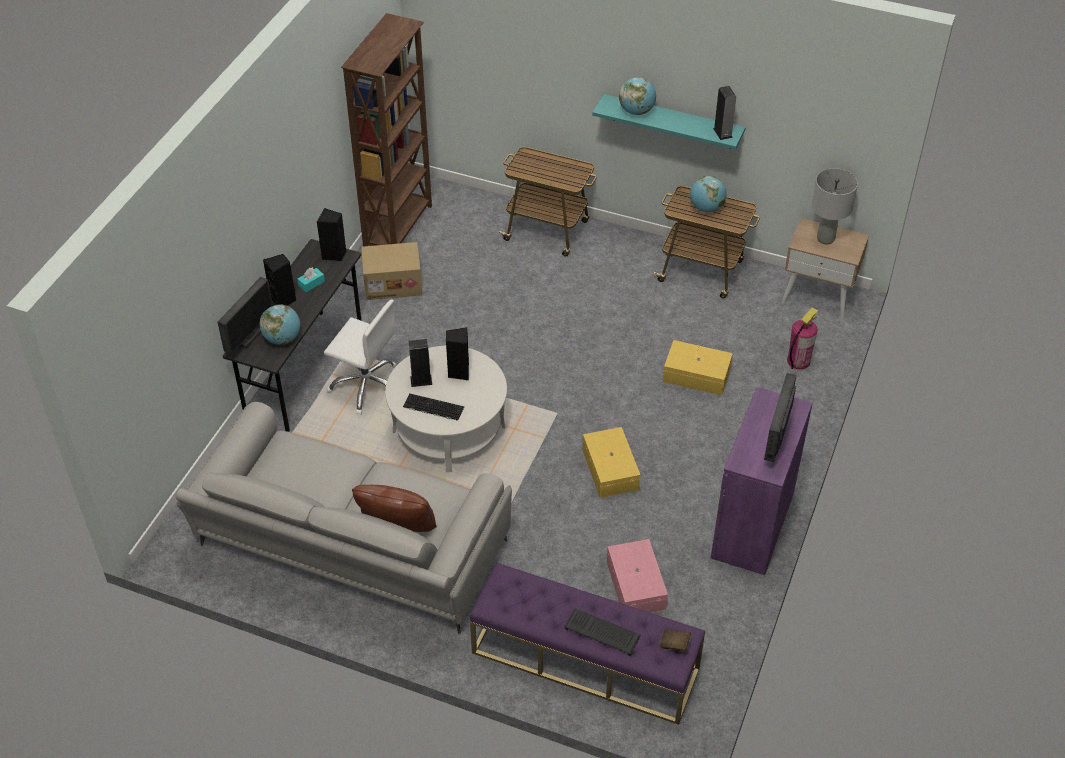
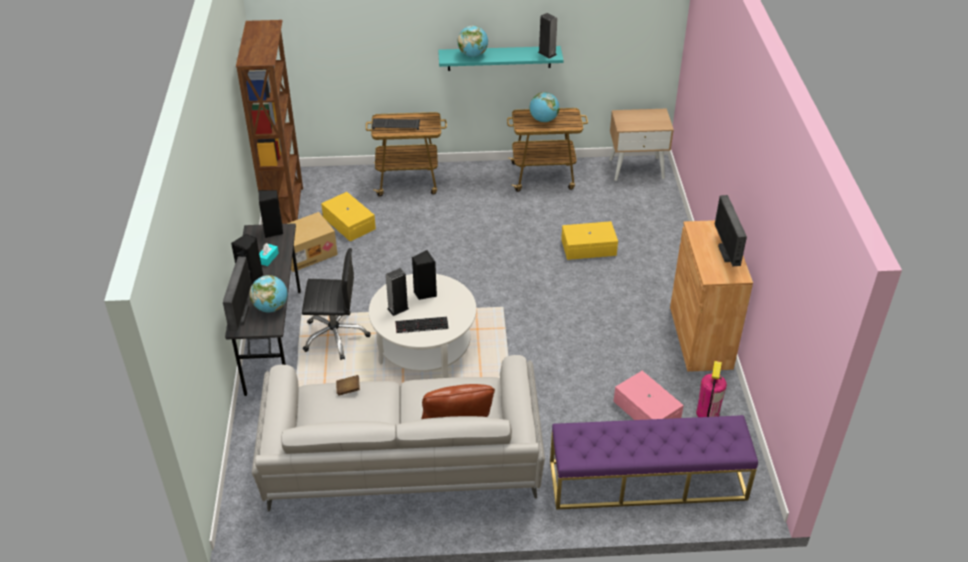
camera: 25 degrees left, 5 degrees down
white office chair [324,299,396,415] -> black office chair [302,248,371,360]
keyboard [564,608,641,656] -> keyboard moved to [372,119,420,130]
yellow storage box [582,427,640,498] -> yellow storage box moved to [321,192,376,241]
brown book [659,629,691,652] -> brown book moved to [336,375,360,395]
purple cabinet [711,387,813,575] -> brown cabinet [670,220,753,372]
fire extinguisher [787,307,818,369] -> fire extinguisher moved to [696,361,727,417]
grey table lamp [811,168,858,245] -> none

